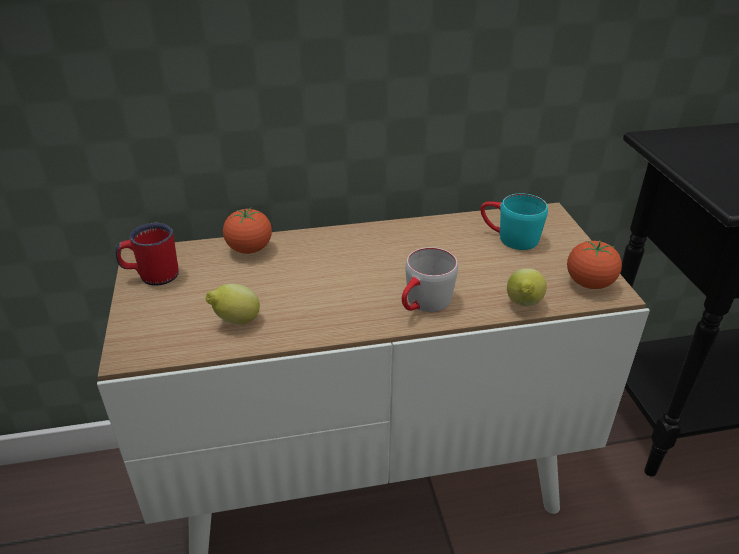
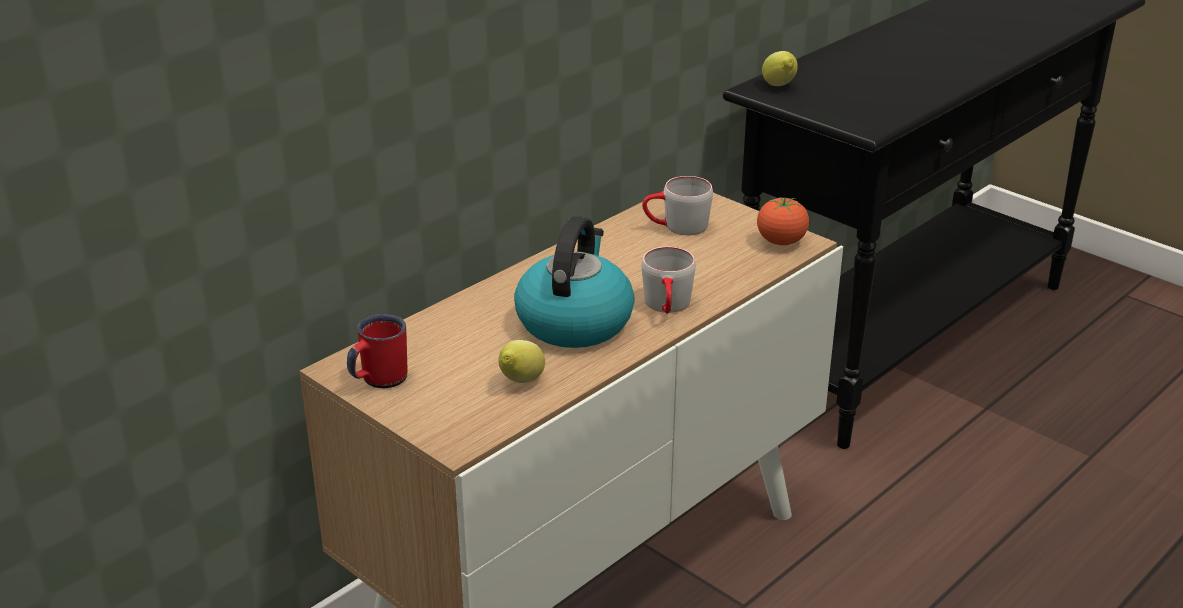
camera: 35 degrees left, 5 degrees down
tomato [223,207,272,254] -> none
turquoise mug [480,193,548,250] -> grey mug [642,176,713,235]
lemon [507,268,547,306] -> lemon moved to [762,51,798,86]
none -> kettle [514,216,635,348]

